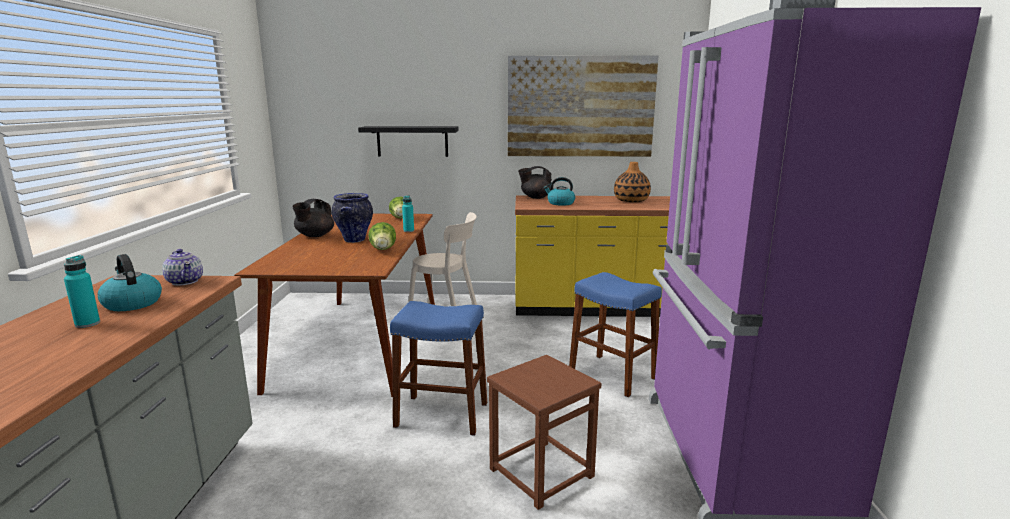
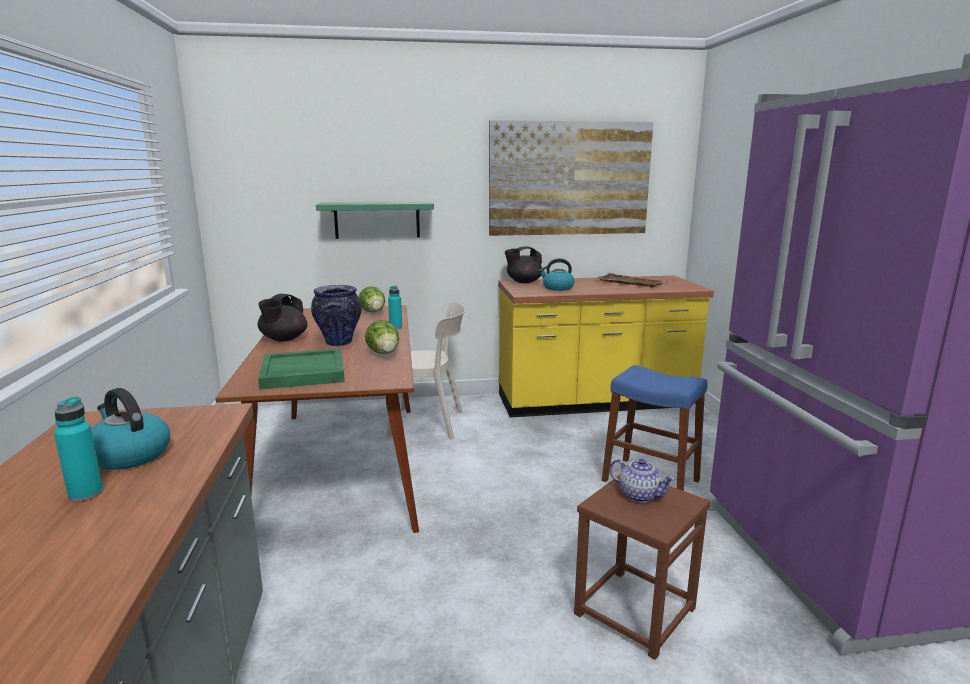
camera: 10 degrees left, 0 degrees up
teapot [162,249,203,286] -> teapot moved to [609,459,675,503]
black shelf [358,126,459,157] -> green shelf [316,202,434,239]
blue stool [390,301,487,436] -> none
vase [614,162,651,202] -> brown tray [596,273,666,288]
none -> green tray [258,348,345,390]

